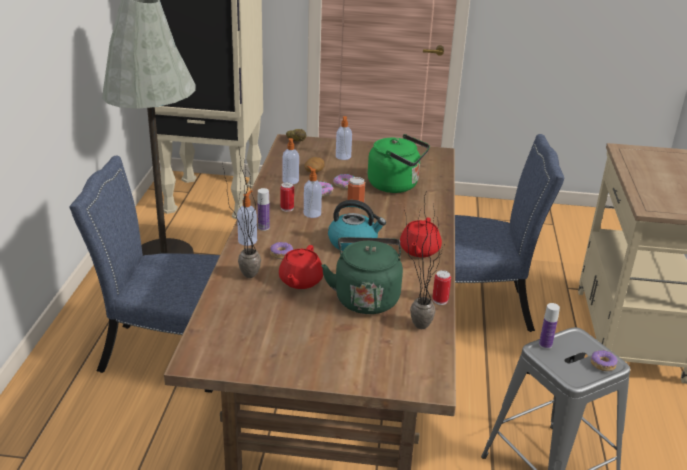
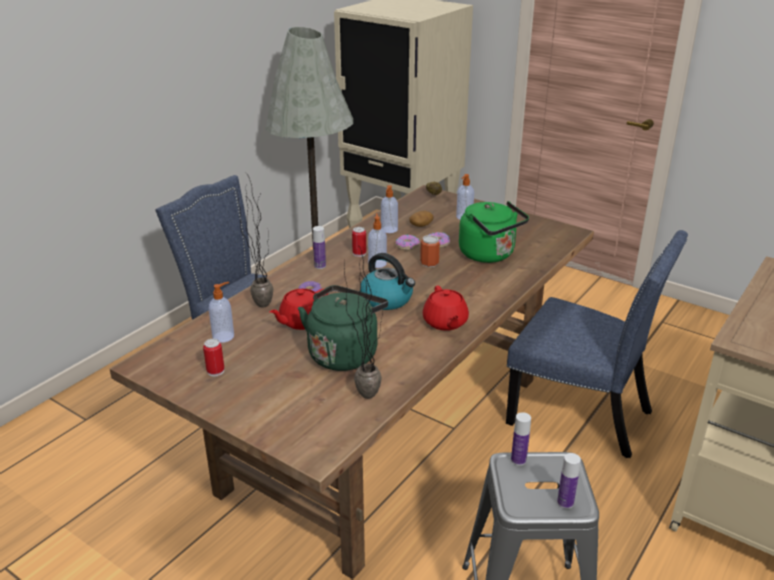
camera: 30 degrees right, 0 degrees up
soap dispenser [237,190,257,246] -> soap dispenser moved to [208,282,234,343]
red teapot [400,217,442,257] -> red teapot turned 60 degrees counterclockwise [423,285,469,331]
can [432,270,451,305] -> can moved to [203,339,224,376]
donut [591,350,618,371] -> bottle [557,453,581,509]

